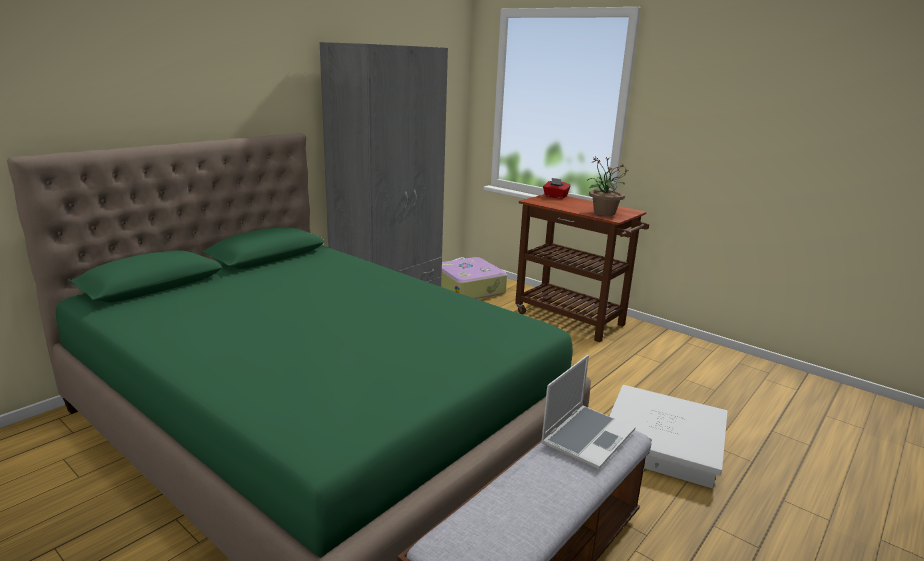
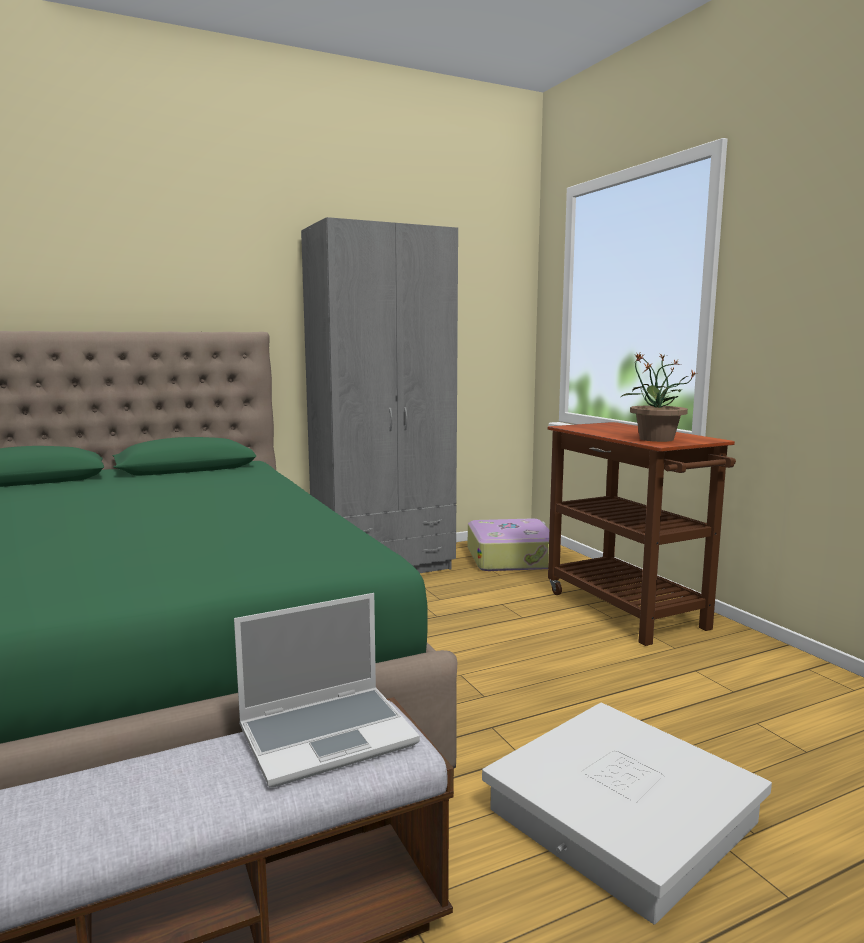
camera: 25 degrees right, 10 degrees down
red tissue box [543,178,571,199] -> none

